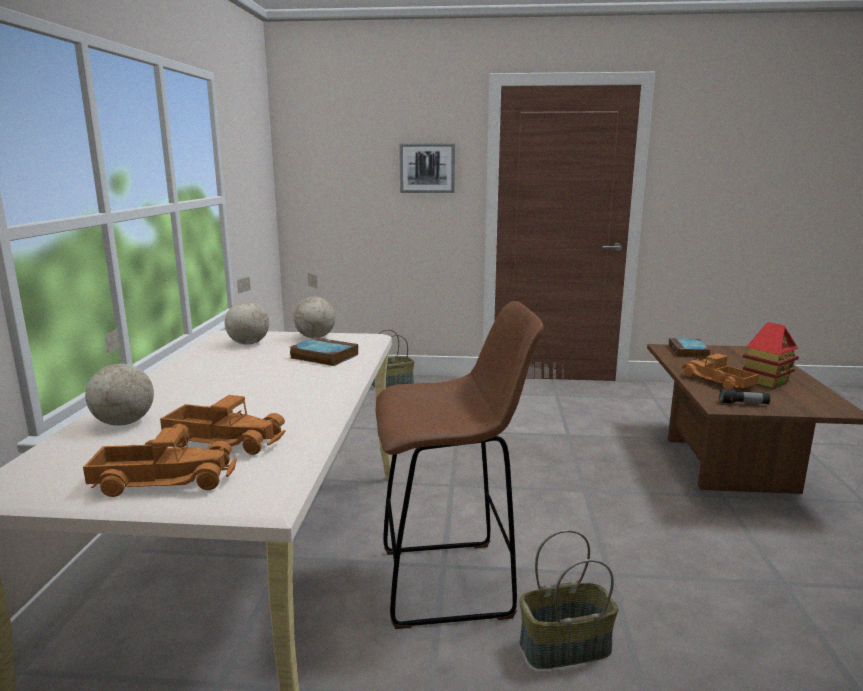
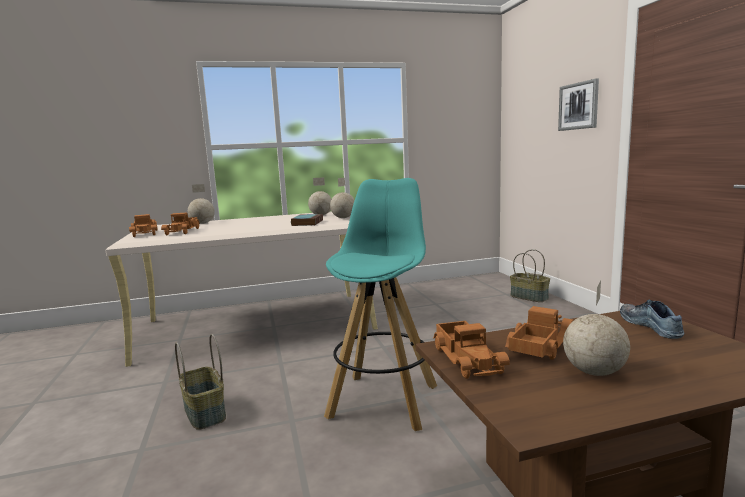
camera: 70 degrees right, 5 degrees down
brown stool [376,301,544,629] -> none
book [669,338,710,358] -> shoe [620,300,684,339]
flashlight [719,389,770,404] -> toy truck [433,321,510,379]
toy house [742,322,799,388] -> globe [563,281,630,376]
none -> turquoise stool [324,178,437,431]

